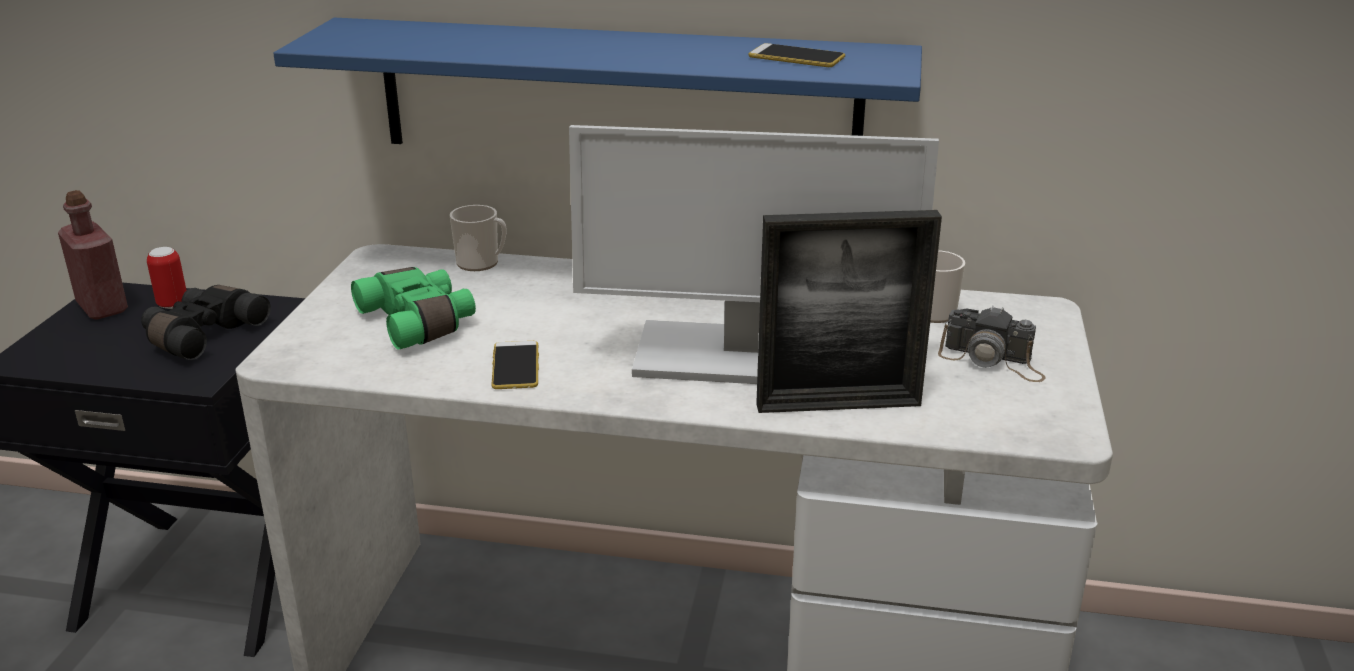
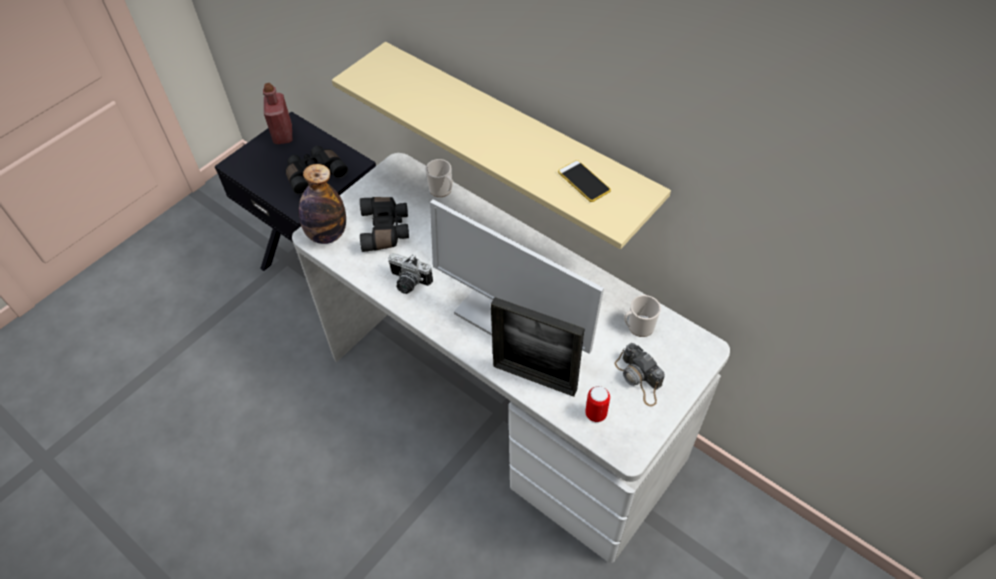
camera: 30 degrees right, 25 degrees up
can [147,247,187,309] -> can moved to [585,386,610,422]
blue shelf [273,18,922,144] -> beige shelf [332,42,671,249]
green binoculars [351,267,476,350] -> black binoculars [360,197,409,252]
phone [491,341,539,389] -> camera [388,253,433,294]
none -> bottle [299,164,346,244]

